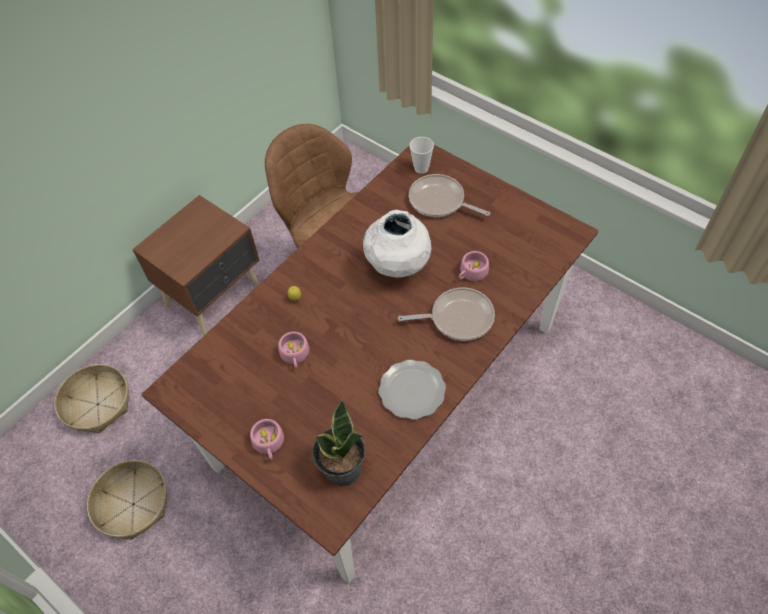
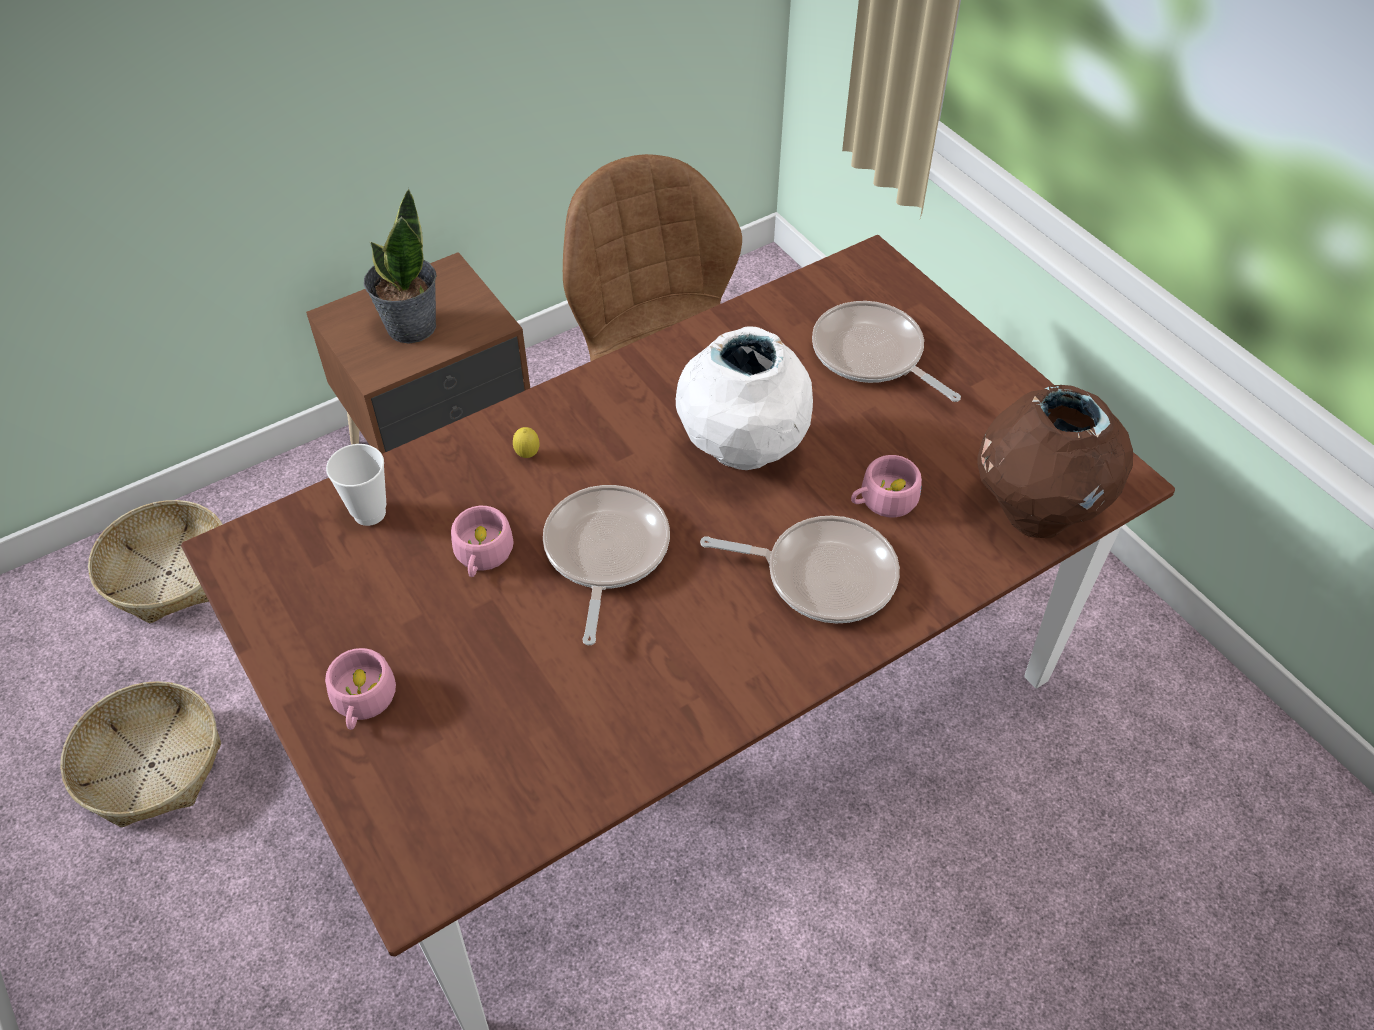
camera: 15 degrees right, 5 degrees down
potted plant [312,399,365,486] -> potted plant moved to [364,188,436,344]
plate [379,360,446,420] -> none
cup [409,137,434,174] -> cup moved to [326,444,386,526]
none -> frying pan [543,485,670,646]
none -> brown vase [977,385,1133,538]

